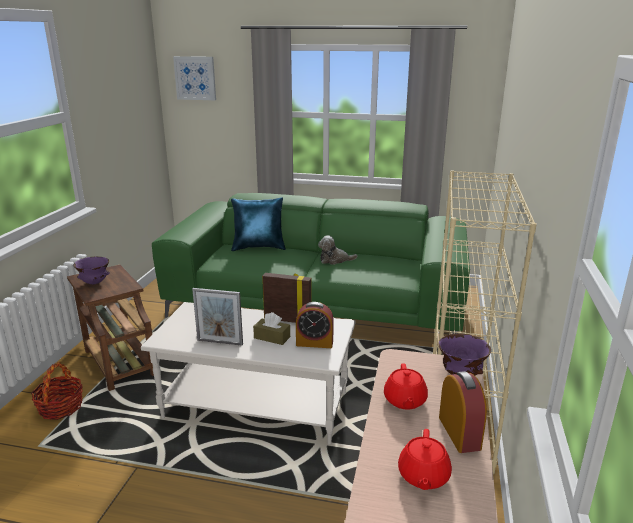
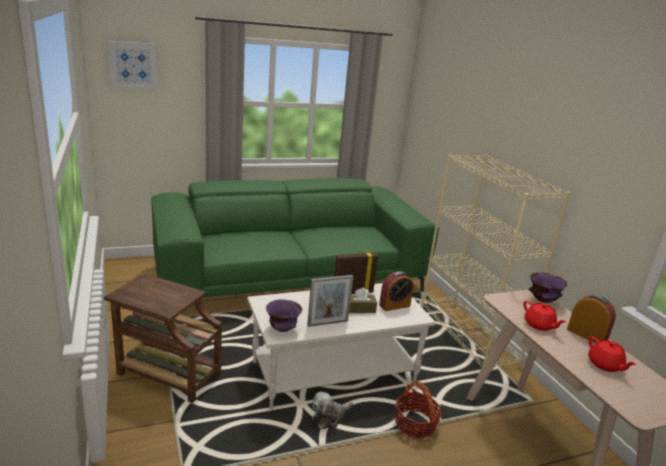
camera: 35 degrees left, 0 degrees up
basket [31,362,83,420] -> basket moved to [395,381,441,439]
purple bowl [74,257,110,284] -> purple bowl moved to [266,299,302,332]
blue pillow [231,197,286,251] -> none
plush toy [318,235,358,265] -> plush toy moved to [312,391,353,429]

